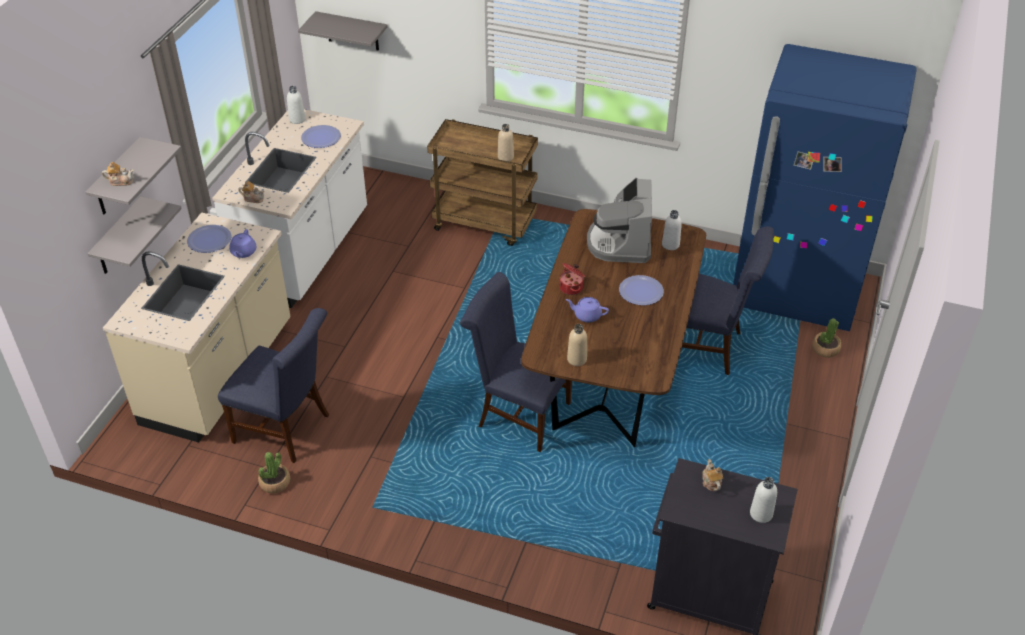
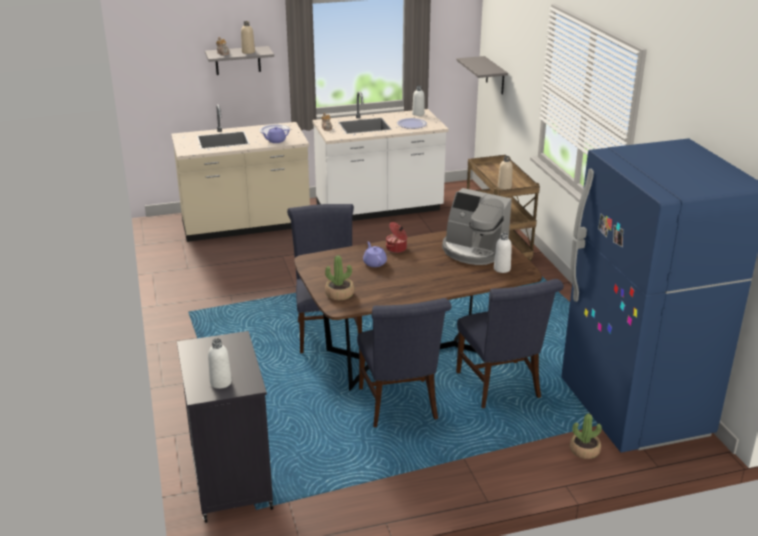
camera: 55 degrees right, 15 degrees down
grey shelf [87,196,182,274] -> none
blue chair [218,308,329,463] -> blue chair moved to [357,298,452,427]
potted plant [258,452,290,493] -> potted plant moved to [325,255,354,300]
beige bottle [567,324,587,366] -> beige bottle moved to [241,21,255,54]
coffee machine [587,178,652,263] -> coffee machine turned 120 degrees counterclockwise [442,188,512,265]
plate [619,275,664,305] -> none
teapot [702,459,723,491] -> none

